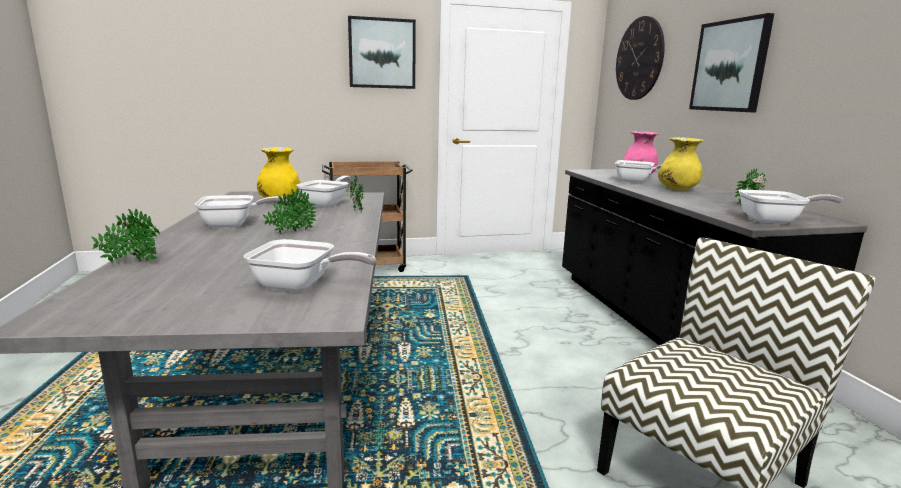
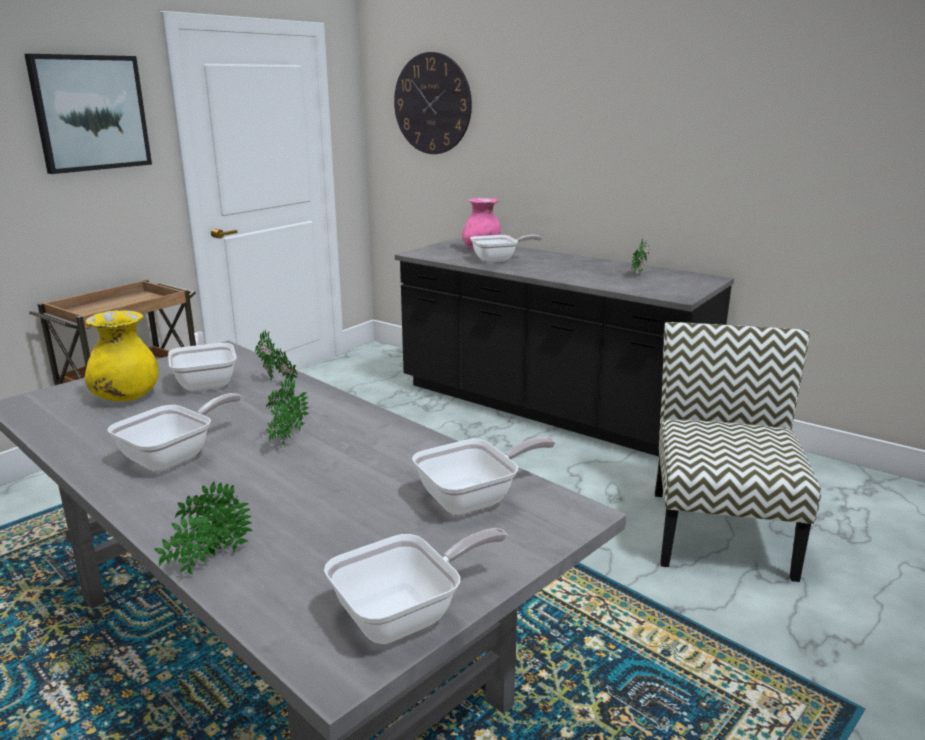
camera: 40 degrees left, 5 degrees up
yellow vase [658,137,703,190] -> none
picture [689,13,774,112] -> none
frying pan [738,190,843,224] -> frying pan moved to [324,528,507,644]

